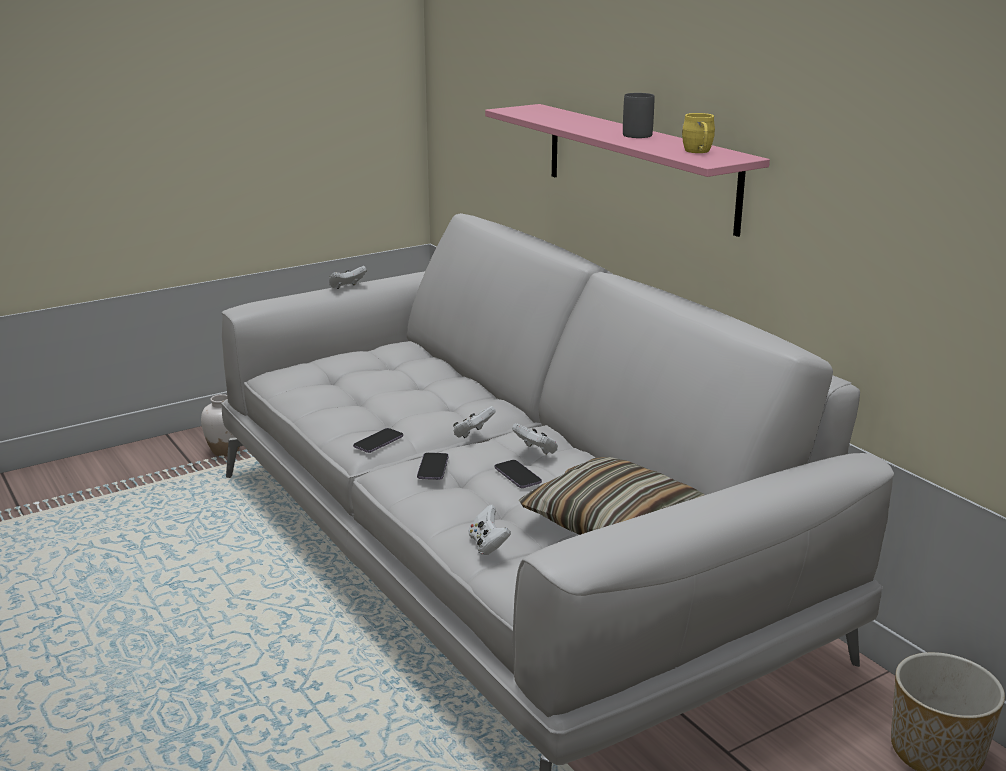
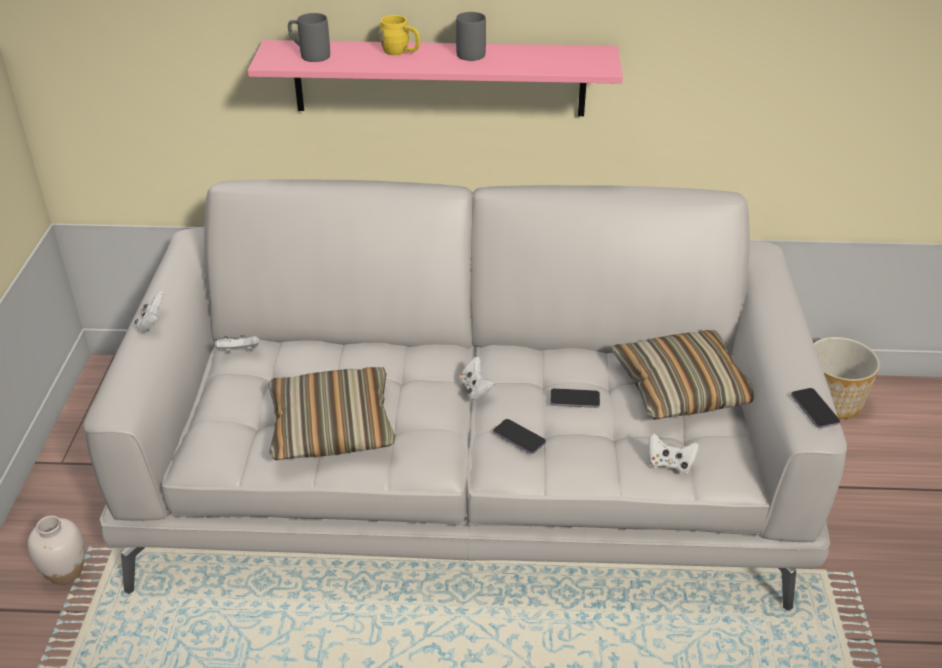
camera: 55 degrees left, 15 degrees up
phone [353,428,403,453] -> phone moved to [791,388,840,428]
white game controller [512,423,558,455] -> white game controller moved to [215,335,260,353]
yellow mug [682,113,715,153] -> yellow mug moved to [379,15,420,55]
none -> pillow [268,367,395,460]
none -> grey mug [288,13,330,62]

